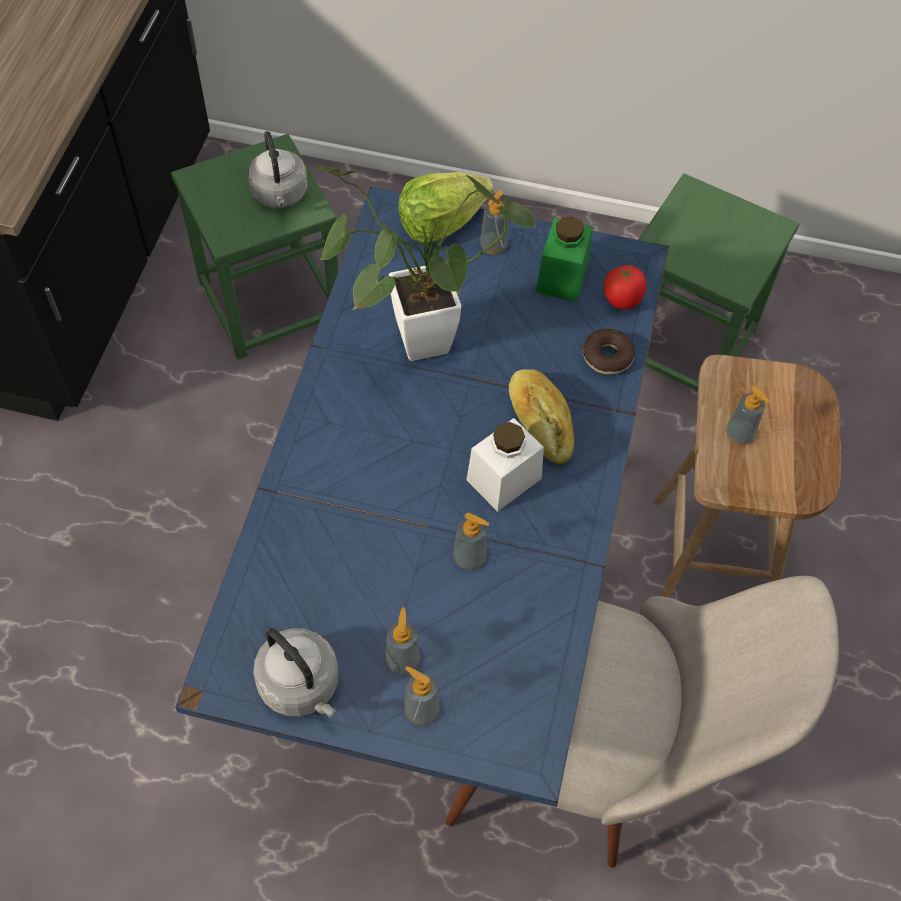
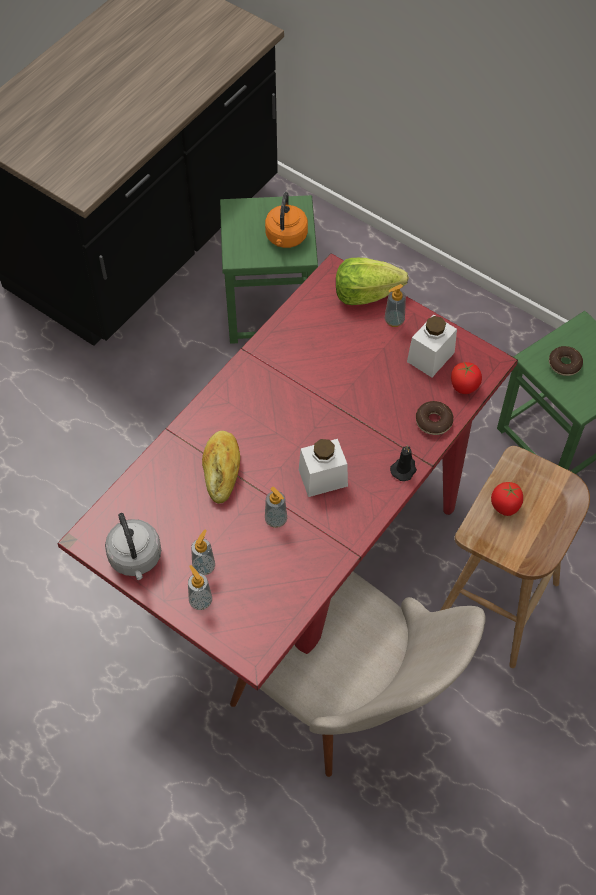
camera: 25 degrees right, 0 degrees up
blue dining table [175,187,669,807] -> red dining table [57,253,518,691]
grey kettle [248,131,308,208] -> orange kettle [265,192,308,248]
potted plant [315,164,536,361] -> none
bread [509,369,574,465] -> bread moved to [202,431,240,504]
green jar [535,216,593,302] -> white jar [407,315,457,377]
soap dispenser [726,386,770,445] -> tomato [491,482,523,516]
none -> black candle [390,445,417,481]
none -> donut [549,346,583,376]

